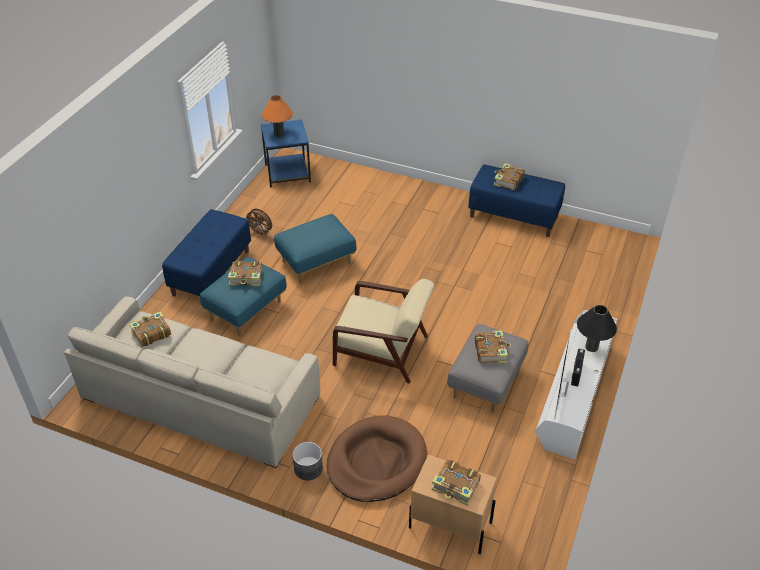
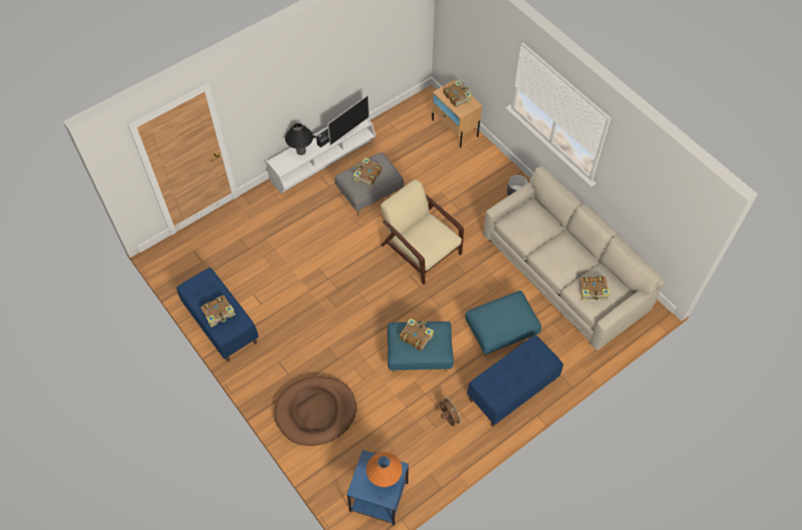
camera: 150 degrees left, 15 degrees up
book [228,261,262,286] -> book moved to [399,318,434,351]
brown dog bed [327,415,427,502] -> brown dog bed moved to [274,376,357,446]

